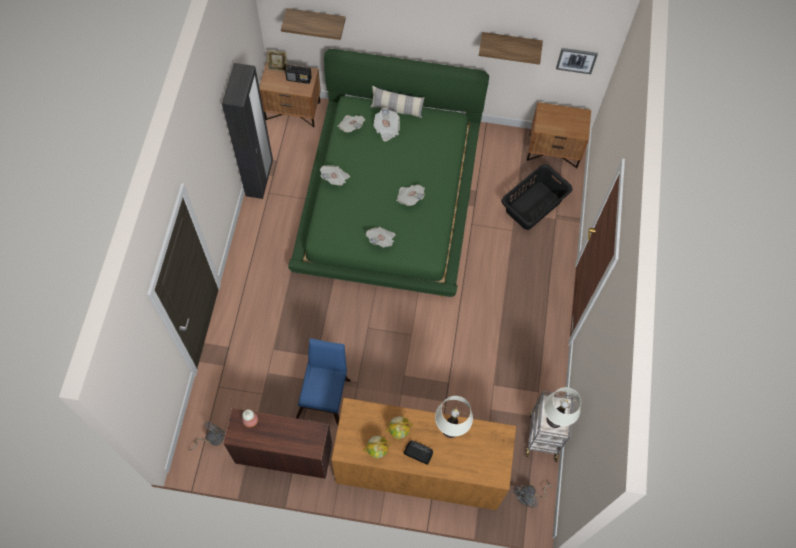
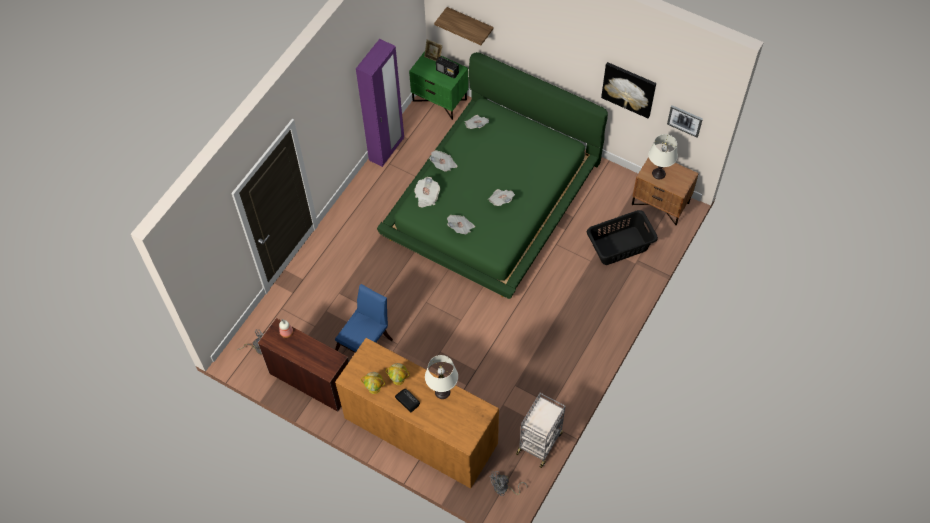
camera: 25 degrees right, 5 degrees down
black wardrobe [222,63,273,199] -> purple wardrobe [356,39,404,167]
brown nightstand [259,61,321,127] -> green nightstand [409,51,469,120]
pillow [370,86,425,118] -> none
newspaper [373,108,400,142] -> newspaper moved to [414,177,440,207]
shelf [479,32,543,65] -> picture [601,62,656,119]
white table lamp [544,387,581,428] -> white table lamp moved to [648,134,678,179]

